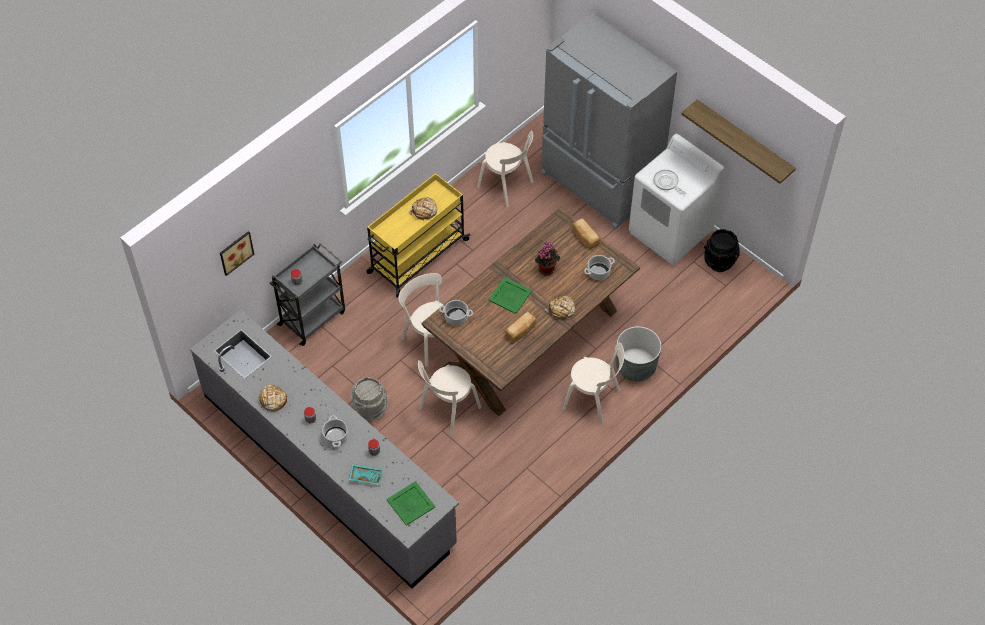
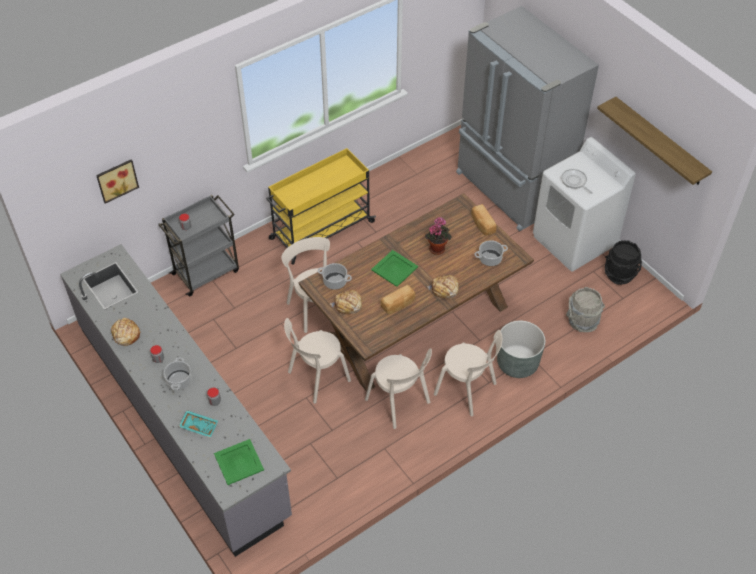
camera: 10 degrees right, 5 degrees down
grey bucket [351,377,387,420] -> grey bucket moved to [566,287,605,332]
bread [409,197,437,221] -> bread moved to [330,290,362,316]
beige chair [477,131,534,207] -> beige chair moved to [365,348,432,429]

